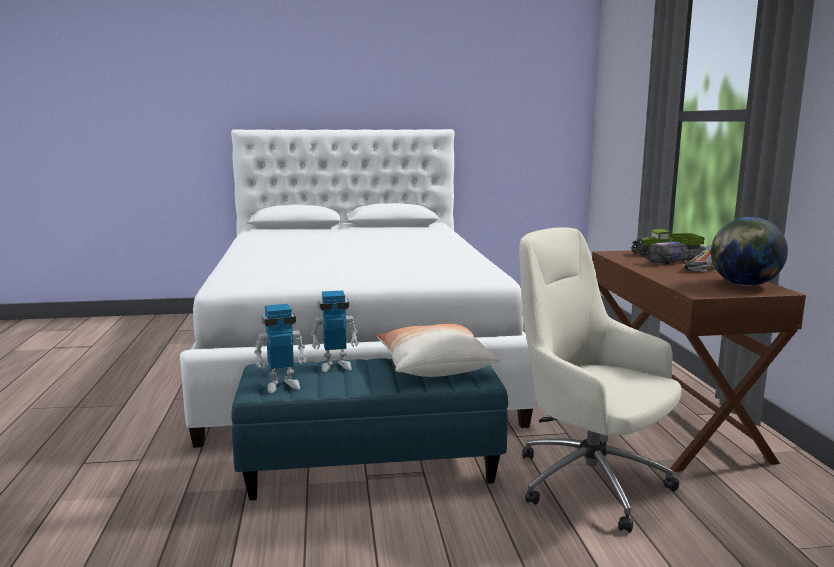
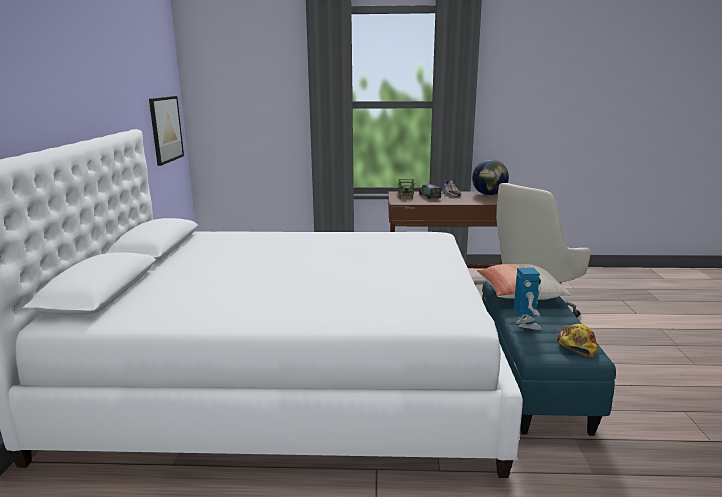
camera: 80 degrees left, 5 degrees up
toy robot [254,304,307,393] -> cap [557,324,598,357]
none -> picture [149,96,184,166]

